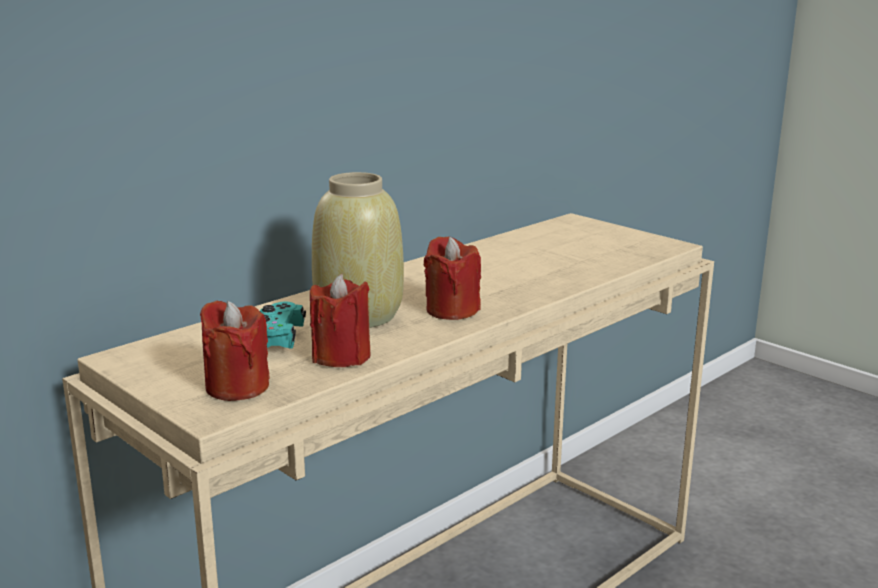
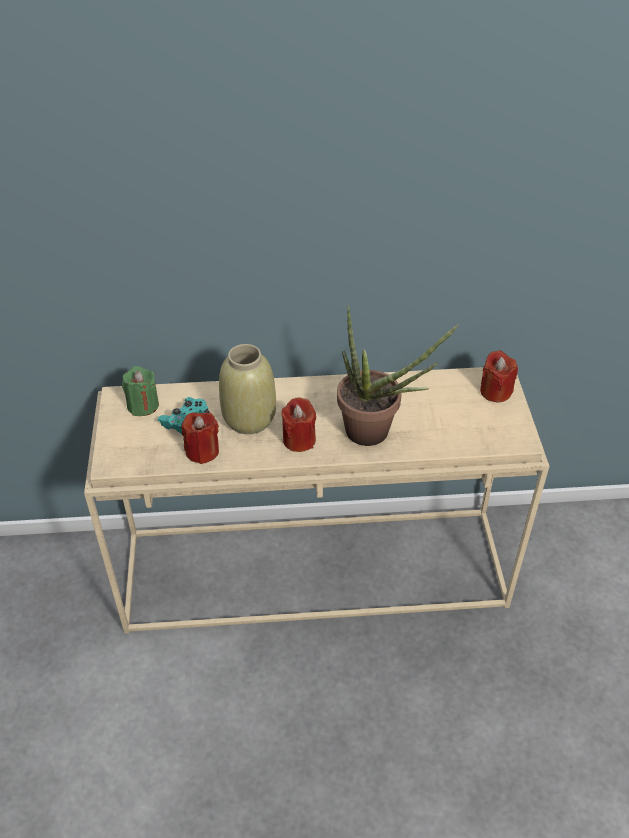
camera: 40 degrees right, 25 degrees up
red candle [200,300,270,401] -> red candle moved to [480,350,518,403]
none -> green candle [122,366,159,416]
none -> potted plant [337,305,459,446]

